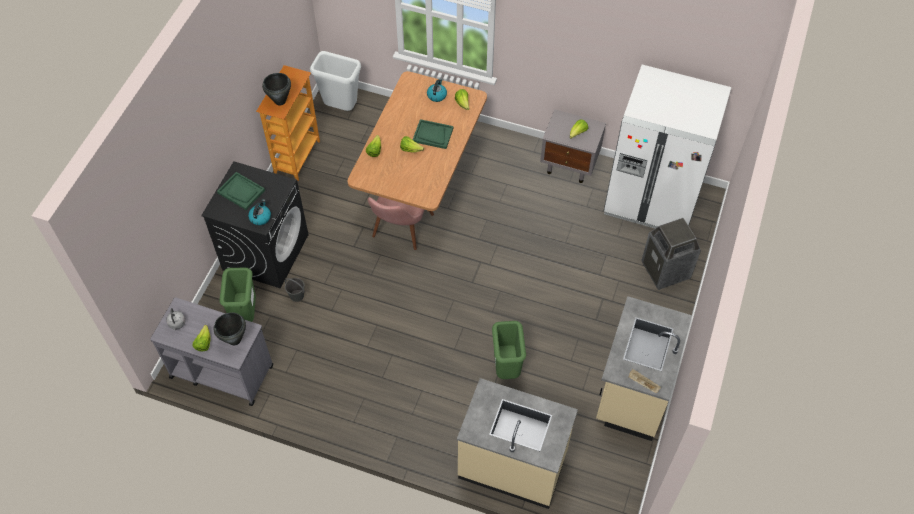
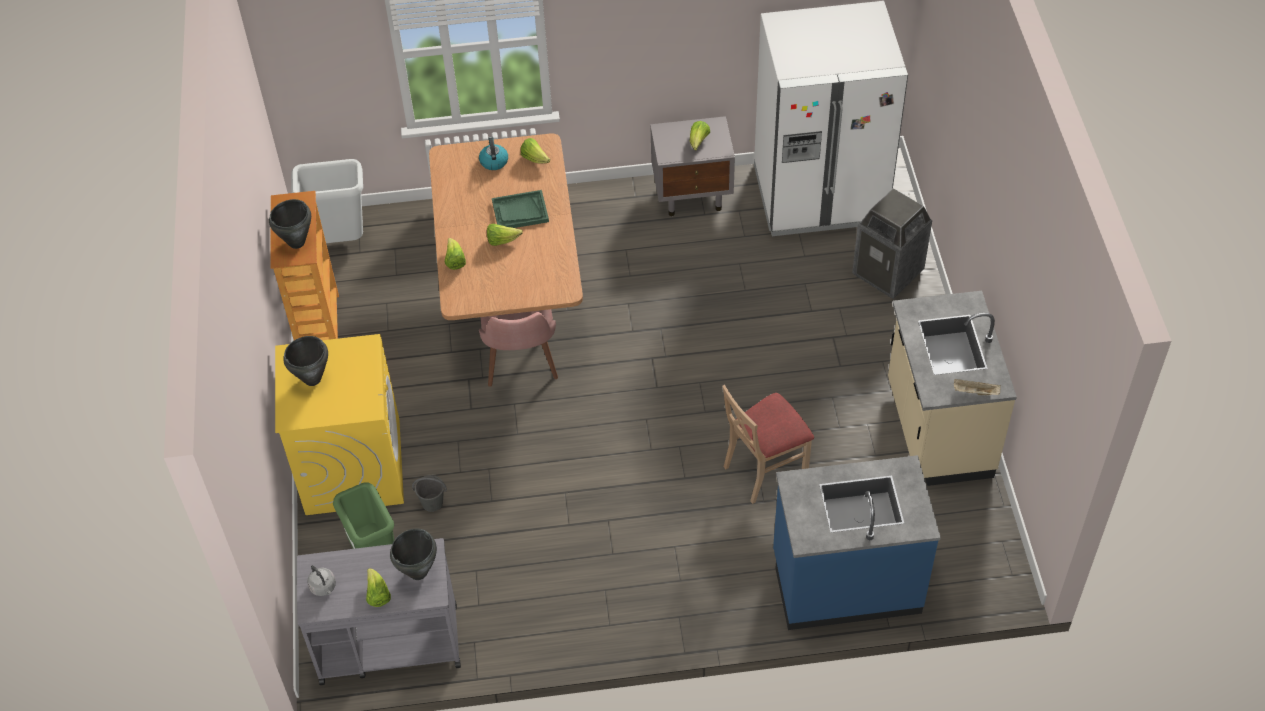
camera: 25 degrees left, 5 degrees down
black washing machine [201,161,309,289] -> yellow washing machine [275,334,404,515]
green tray [217,172,265,210] -> black cooking pot [283,336,328,386]
kettle [248,199,271,225] -> none
beige counter [457,378,578,509] -> blue counter [773,455,941,630]
green trash can [492,321,526,379] -> beige chair [722,385,814,504]

